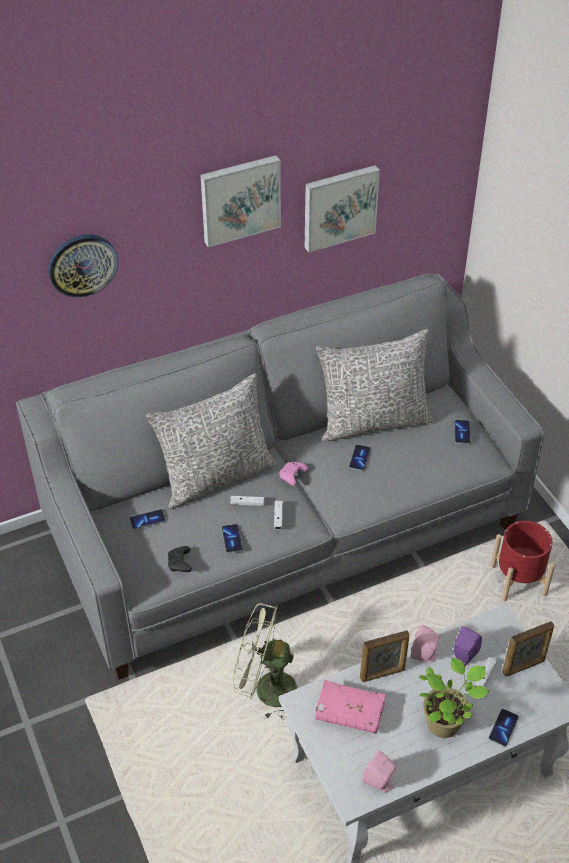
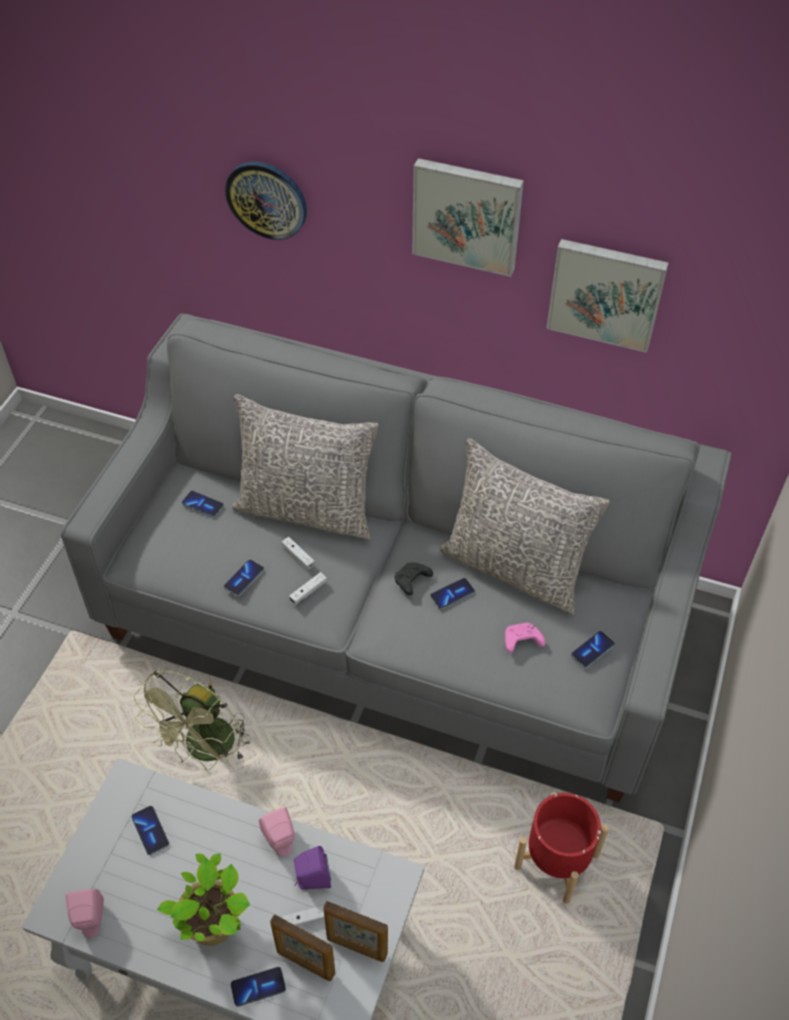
camera: 45 degrees right, 5 degrees up
black game controller [168,546,192,572] -> black game controller moved to [395,562,433,595]
green fan [233,603,298,720] -> green fan turned 120 degrees counterclockwise [134,670,251,771]
pink game controller [279,462,308,486] -> pink game controller moved to [505,623,546,653]
pink book [315,680,386,734] -> phone [132,806,169,855]
picture frame [360,630,410,682] -> picture frame moved to [270,914,336,981]

